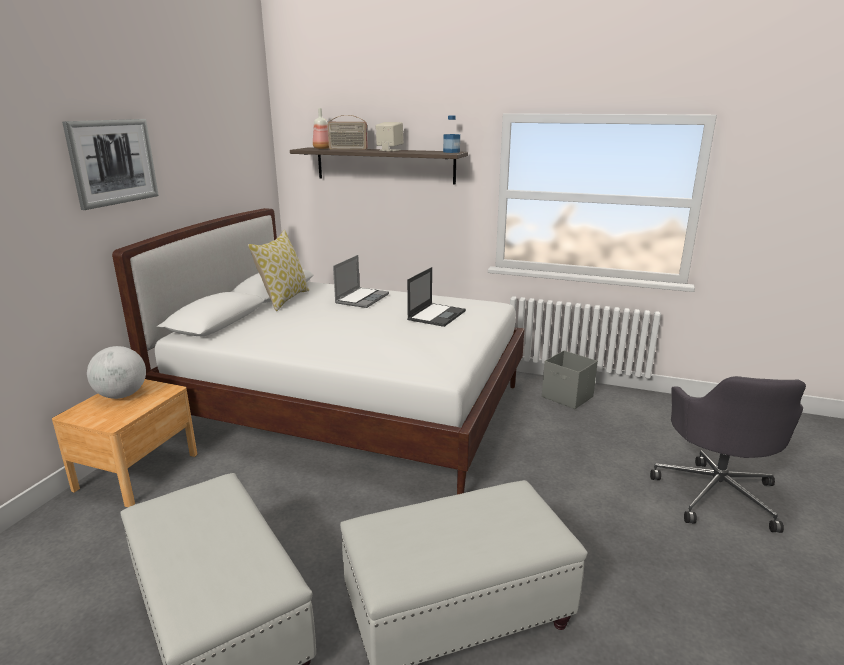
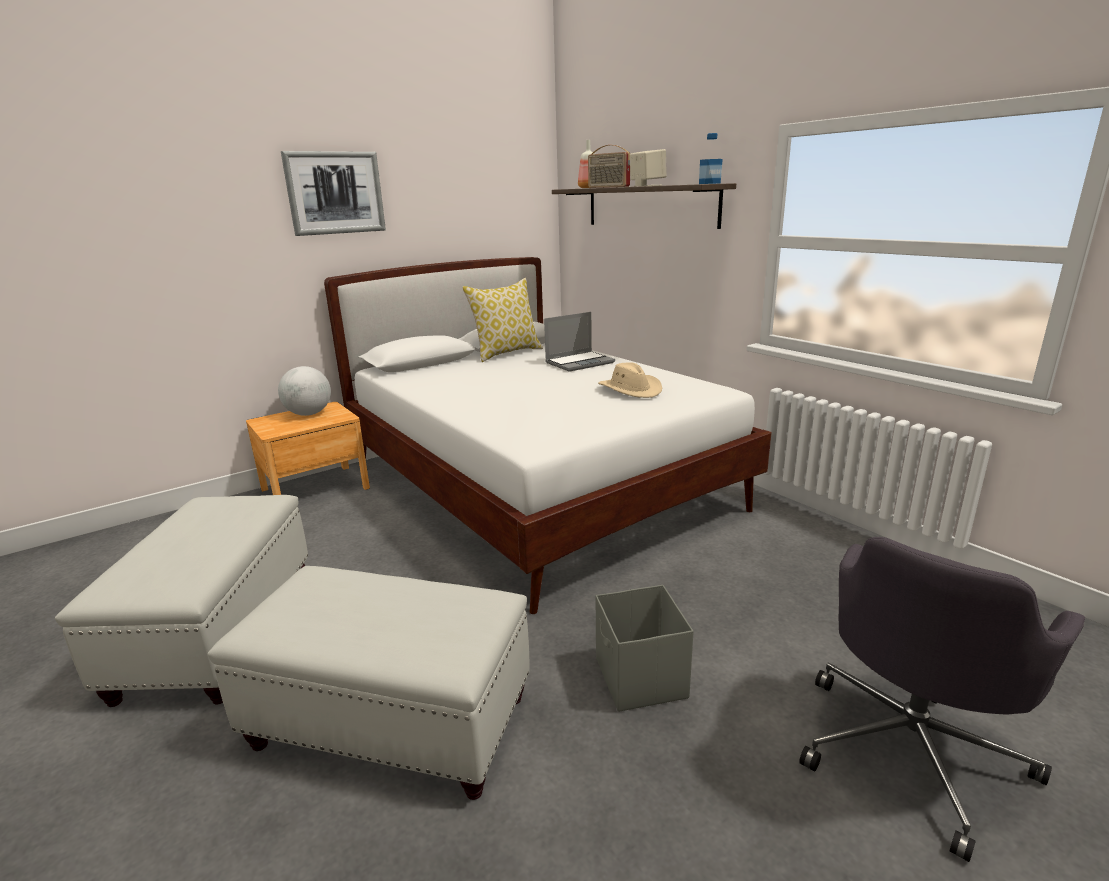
camera: 35 degrees right, 0 degrees up
laptop [407,267,466,327] -> beige hat [598,362,662,398]
grey storage box [542,350,598,409] -> grey storage box moved to [596,585,694,712]

